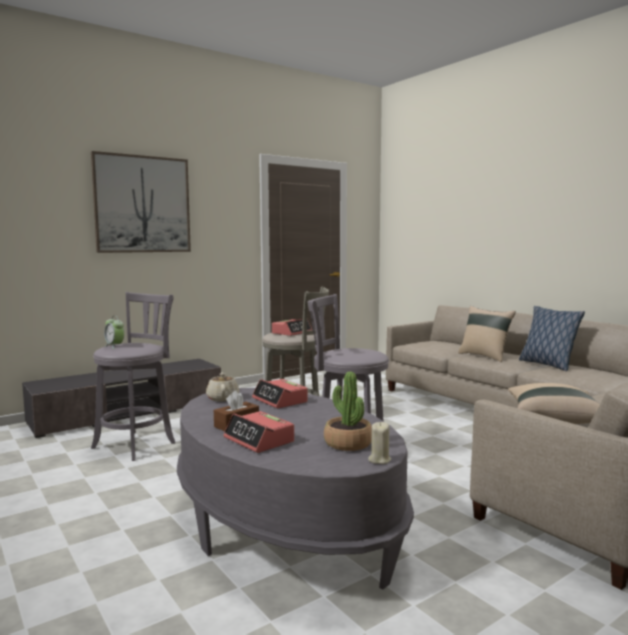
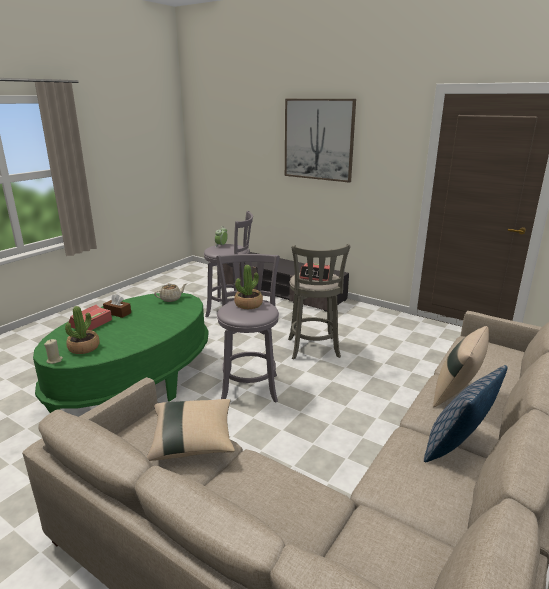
camera: 70 degrees right, 15 degrees up
grey coffee table [177,388,414,589] -> green coffee table [33,293,209,413]
alarm clock [252,379,308,408] -> none
none -> potted plant [234,265,263,309]

